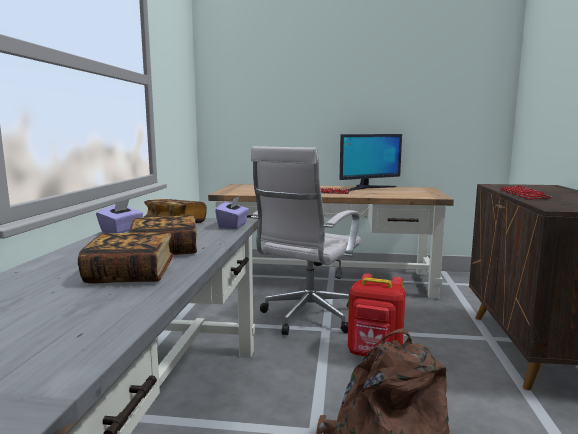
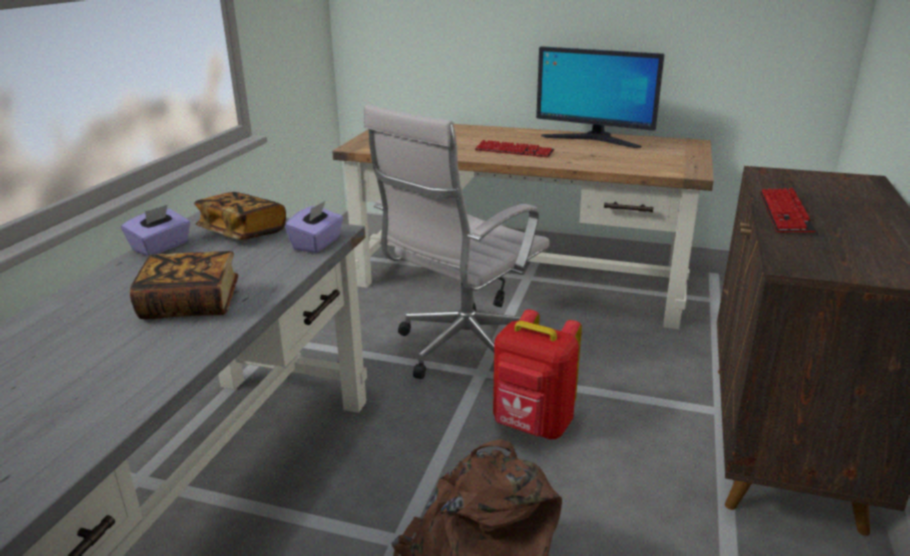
camera: 10 degrees right, 15 degrees up
book [78,232,174,284] -> none
monitor [340,134,402,191] -> monitor turned 45 degrees clockwise [536,46,664,148]

